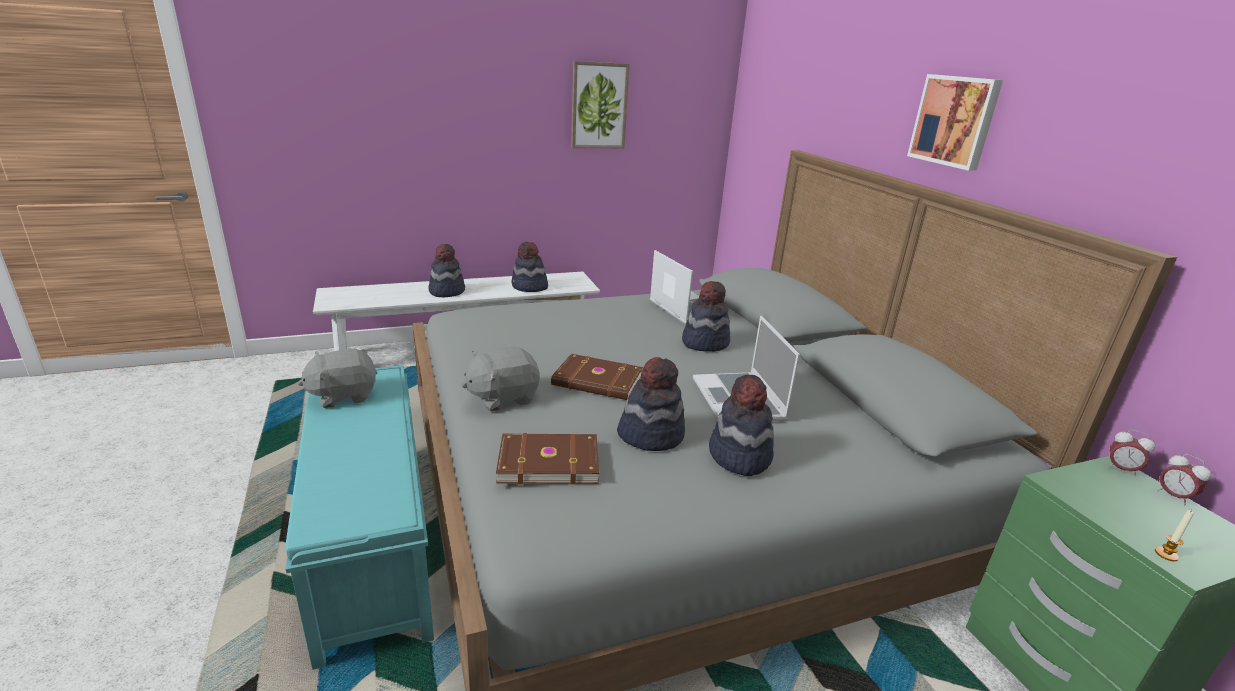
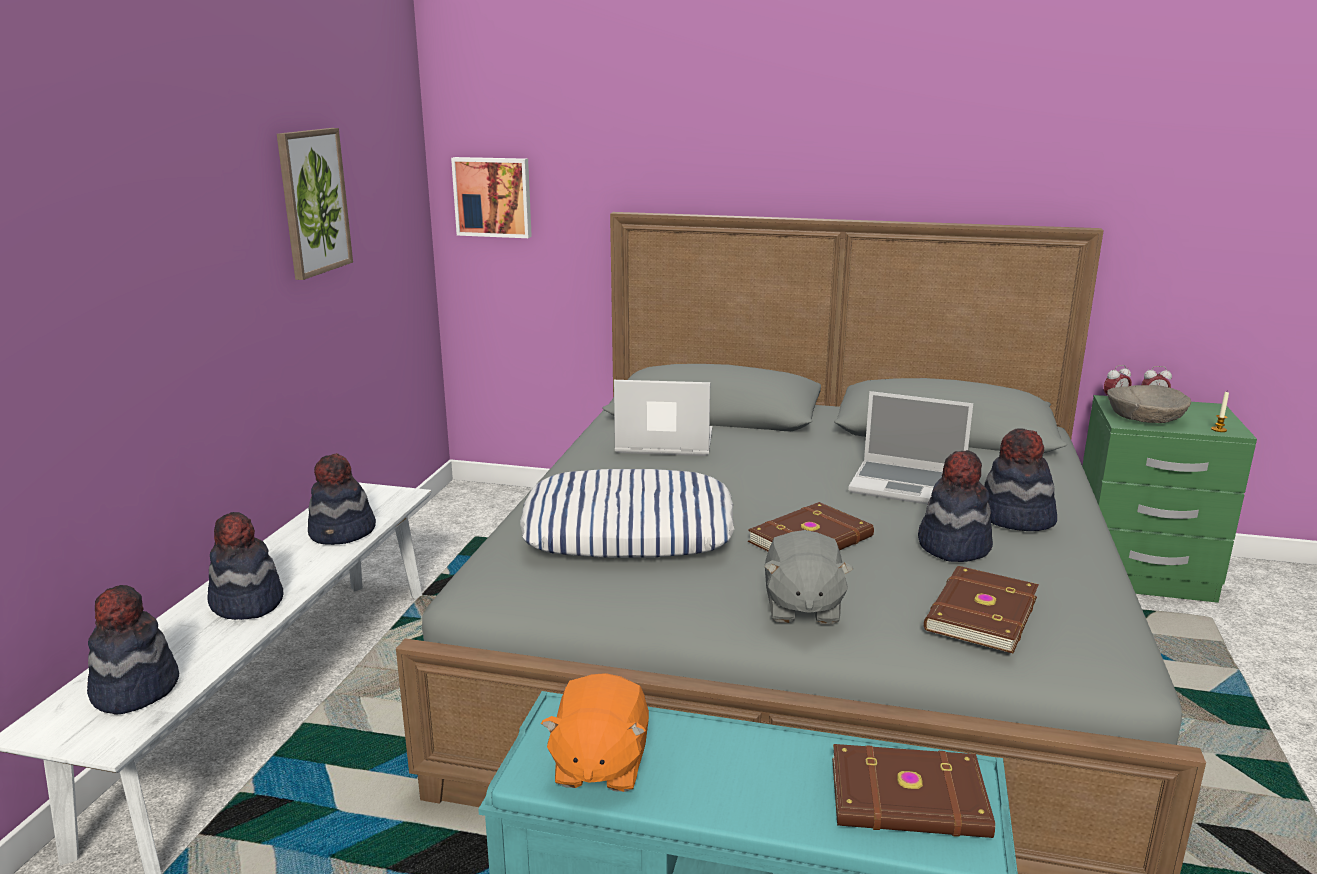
camera: 55 degrees left, 5 degrees down
grey plush toy [298,348,377,408] -> orange plush toy [541,673,649,792]
hat [682,281,730,352] -> hat moved to [87,585,179,715]
picture [907,74,1003,171] -> picture moved to [451,157,532,238]
none -> pillow [520,469,734,558]
none -> brown book [832,744,995,838]
none -> beige bowl [1107,385,1191,423]

